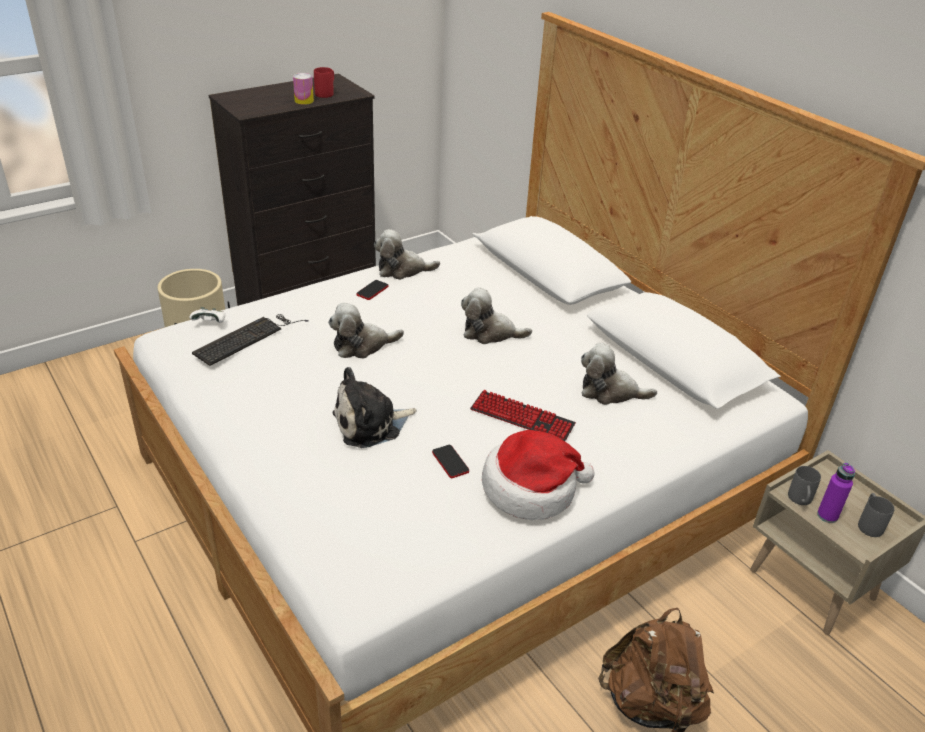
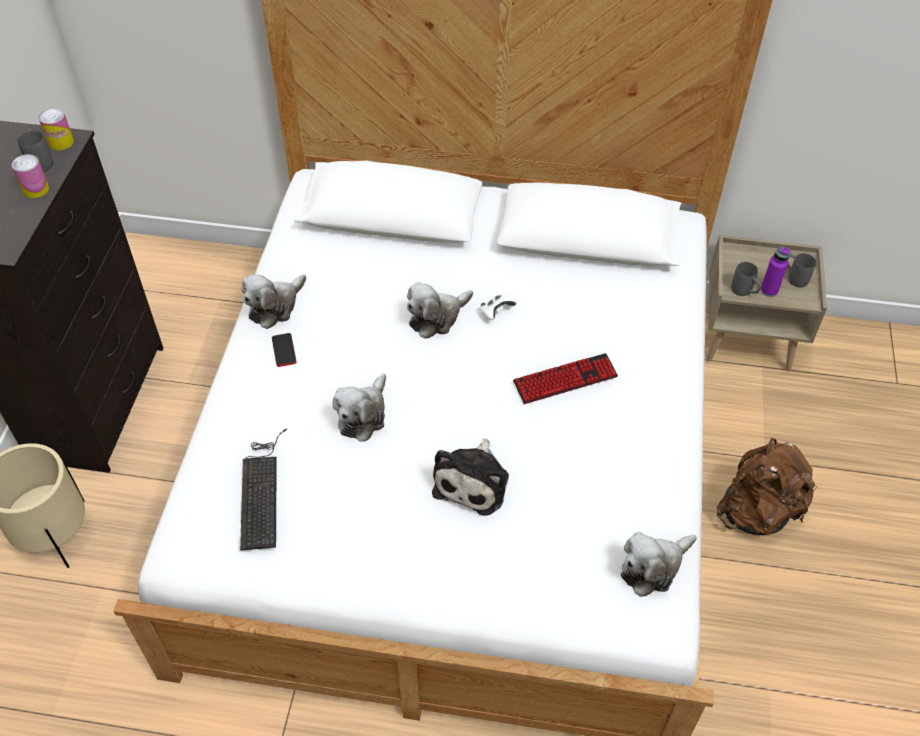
camera: 45 degrees left, 15 degrees up
white game controller [189,307,225,323] -> white game controller moved to [479,295,517,320]
red mug [314,67,334,98] -> grey mug [17,129,53,172]
phone [432,445,469,478] -> none
hat [482,430,595,520] -> none
plush toy [581,343,657,405] -> plush toy moved to [621,532,697,597]
none -> can [39,108,74,151]

